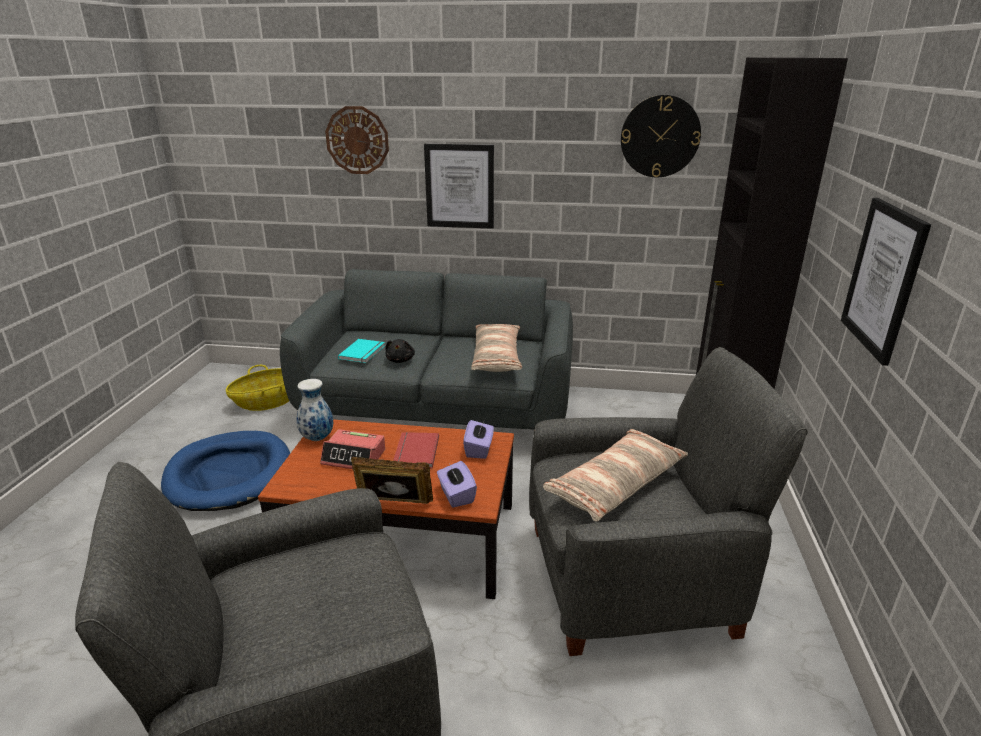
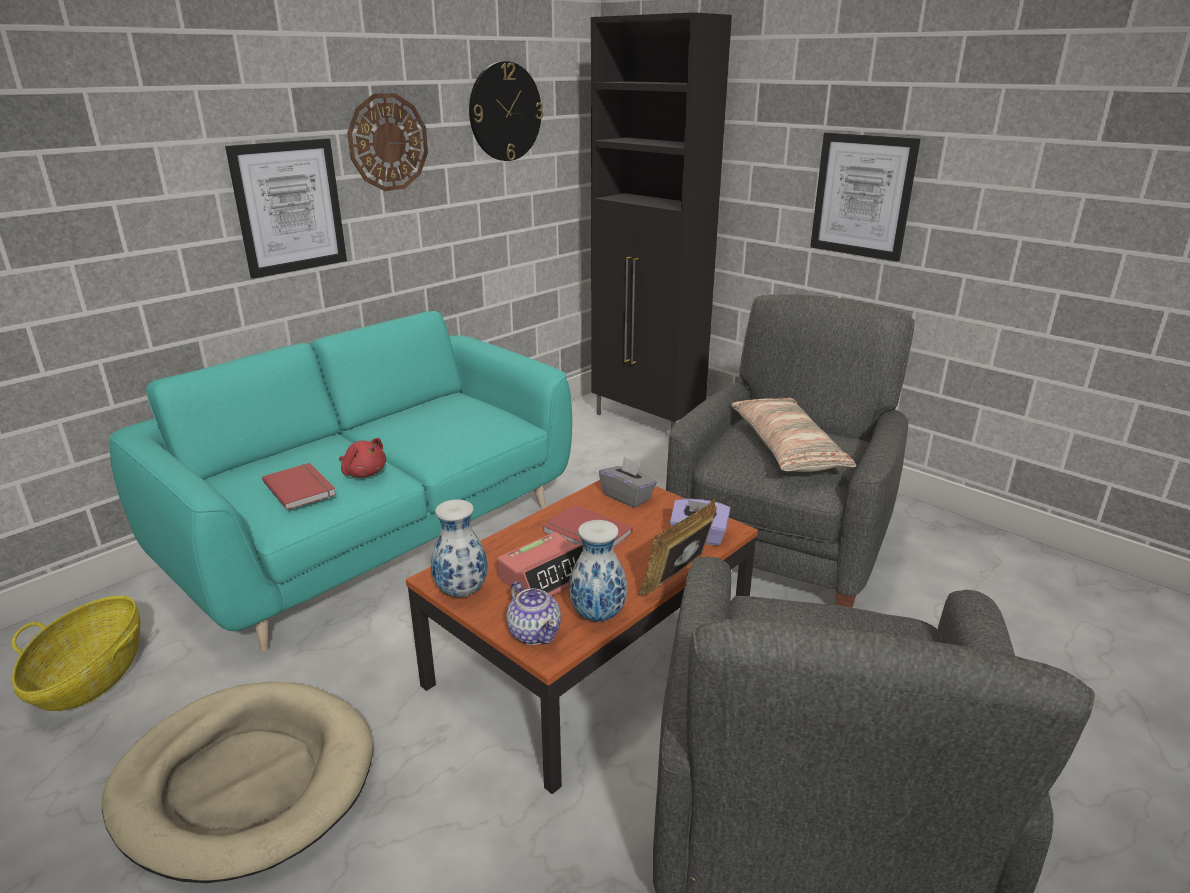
camera: 55 degrees left, 0 degrees up
blue dog bed [161,431,290,511] -> beige dog bed [102,682,373,883]
grey sofa [280,269,573,430] -> turquoise sofa [110,311,572,652]
wall clock [325,106,389,174] -> wall clock moved to [347,93,428,191]
turquoise book [338,339,385,363] -> red book [262,463,336,510]
black plush toy [385,339,415,363] -> red plush toy [339,438,386,477]
purple tissue box [463,420,494,459] -> grey tissue box [599,457,657,508]
pillow [471,324,522,372] -> none
none -> teapot [506,582,561,645]
none -> vase [569,520,627,622]

